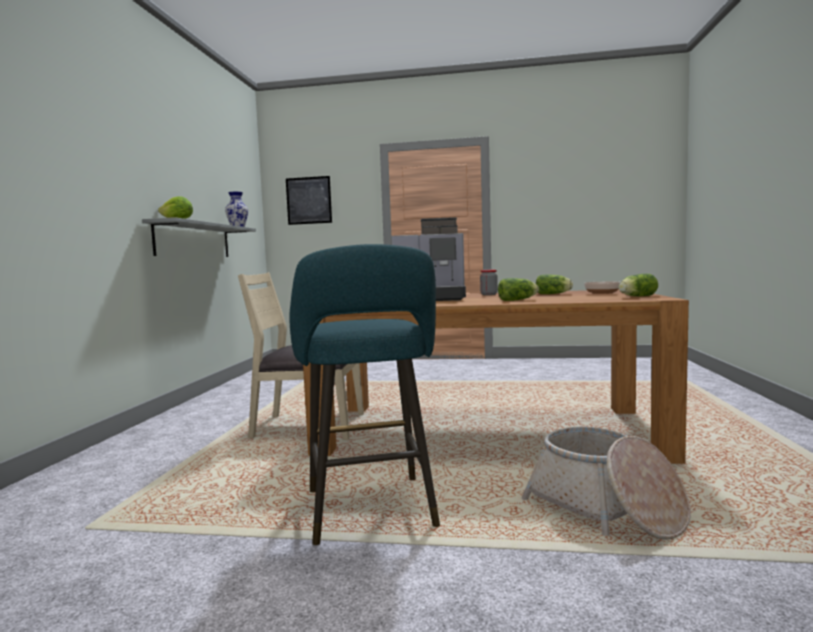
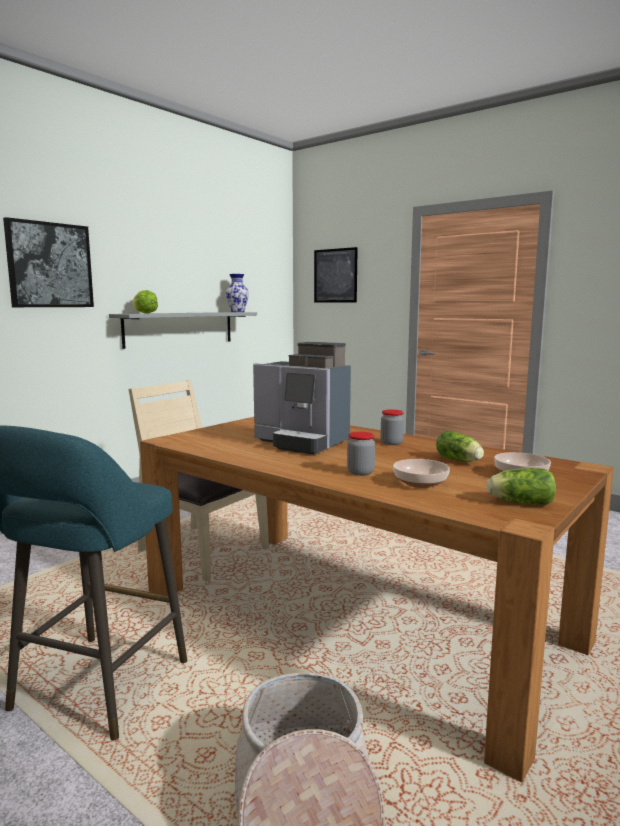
camera: 30 degrees right, 5 degrees up
lettuce [498,278,539,301] -> jar [347,432,375,476]
none -> picture [3,217,94,307]
none -> bowl [393,459,450,488]

